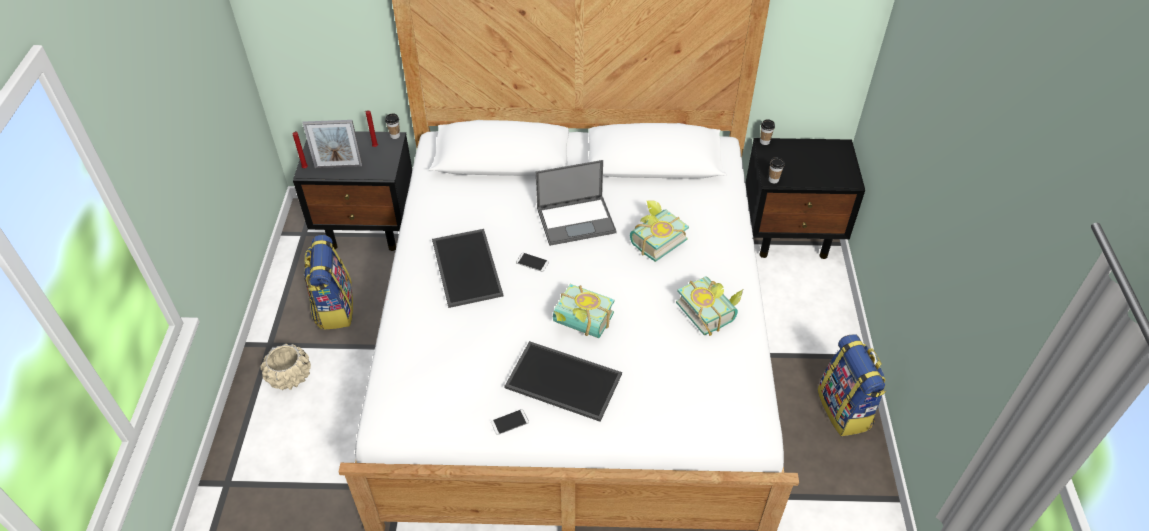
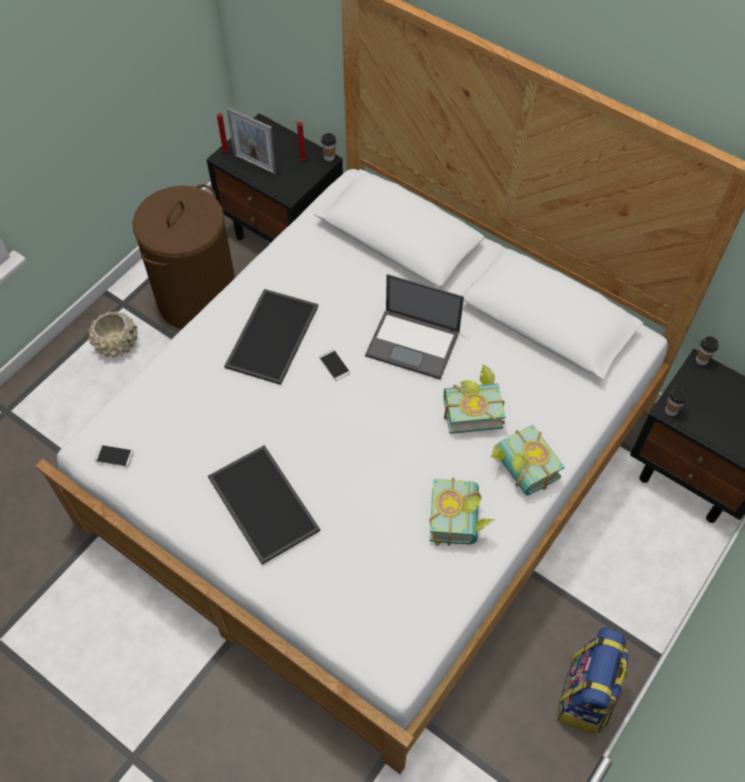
camera: 35 degrees right, 10 degrees up
backpack [304,235,353,330] -> brown laundry basket [132,184,235,329]
phone [491,409,529,435] -> phone moved to [94,445,134,467]
book [553,284,615,338] -> book moved to [491,424,565,496]

